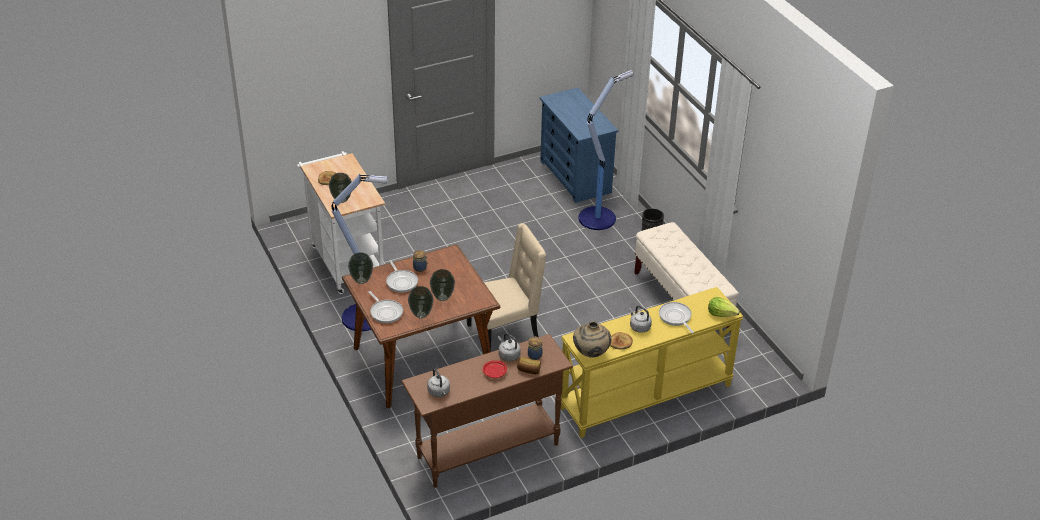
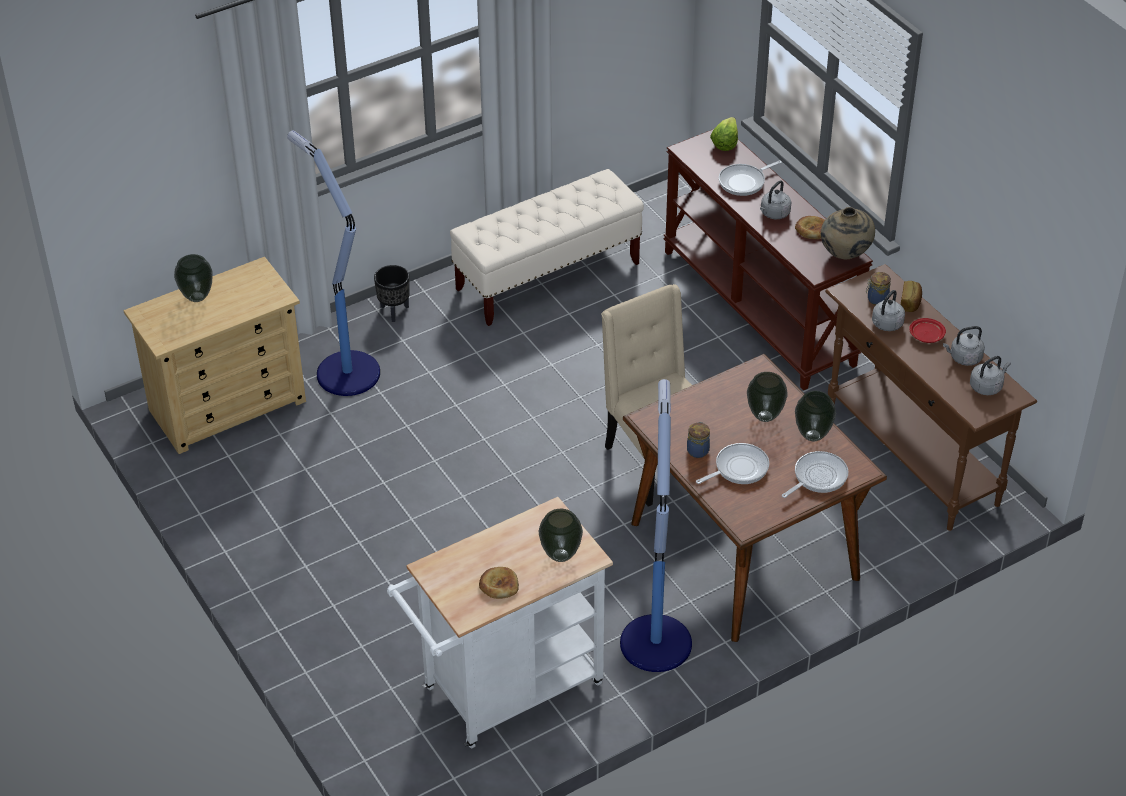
camera: 95 degrees left, 5 degrees up
vase [348,253,373,284] -> vase moved to [174,254,213,302]
blue dresser [540,88,618,203] -> beige dresser [124,257,306,454]
yellow console table [561,287,743,438] -> brown console table [663,129,873,390]
none -> grey kettle [943,326,985,366]

